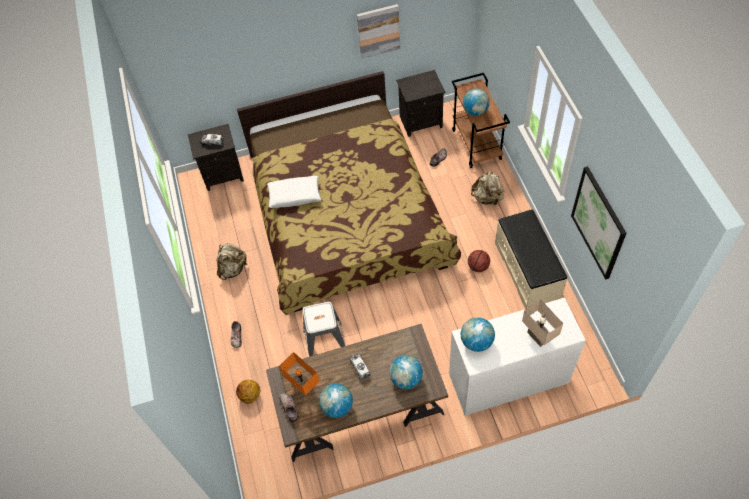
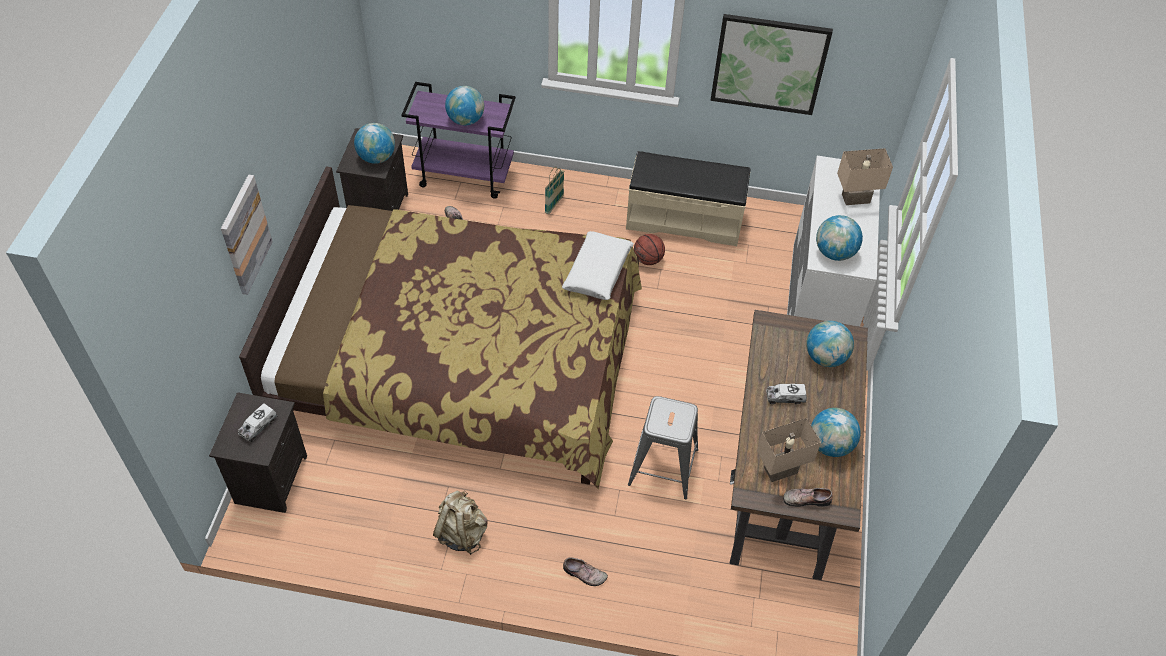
camera: 70 degrees left, 5 degrees down
basketball [236,380,260,404] -> none
white pillow [267,176,321,208] -> white pillow moved to [562,231,634,300]
orange table lamp [279,352,320,396] -> beige table lamp [757,418,821,482]
picture [357,4,400,59] -> picture moved to [221,175,273,295]
brown cart [452,73,510,168] -> purple cart [401,82,516,198]
beige backpack [471,170,505,206] -> basket [545,166,564,214]
none -> globe [354,123,395,164]

